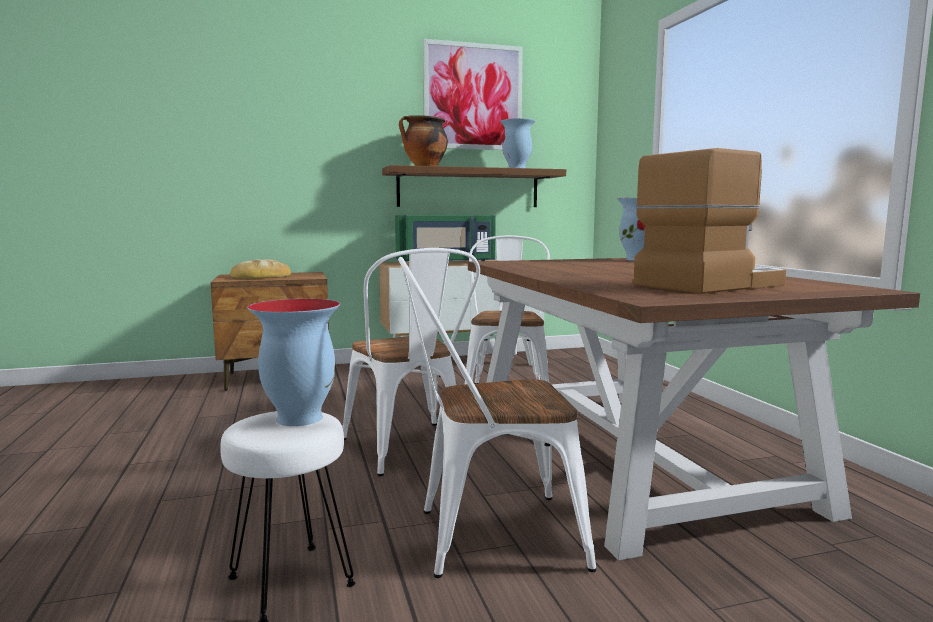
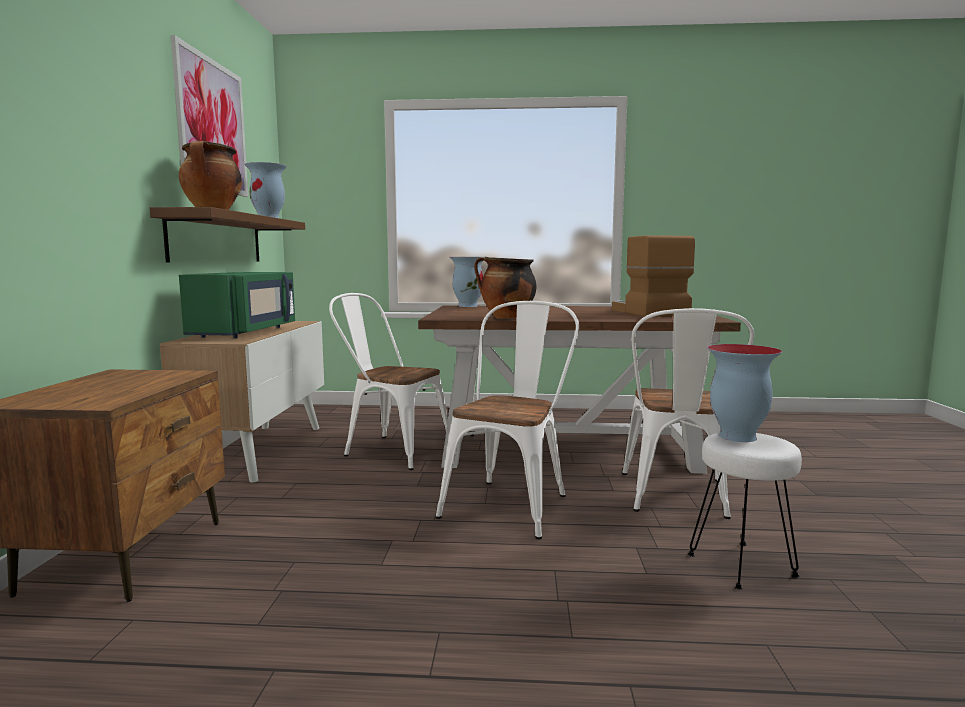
camera: 70 degrees left, 0 degrees up
bread [230,259,291,279] -> none
white chair [343,248,480,476] -> white chair turned 60 degrees counterclockwise [436,301,579,540]
none -> cooking pot [474,257,537,319]

